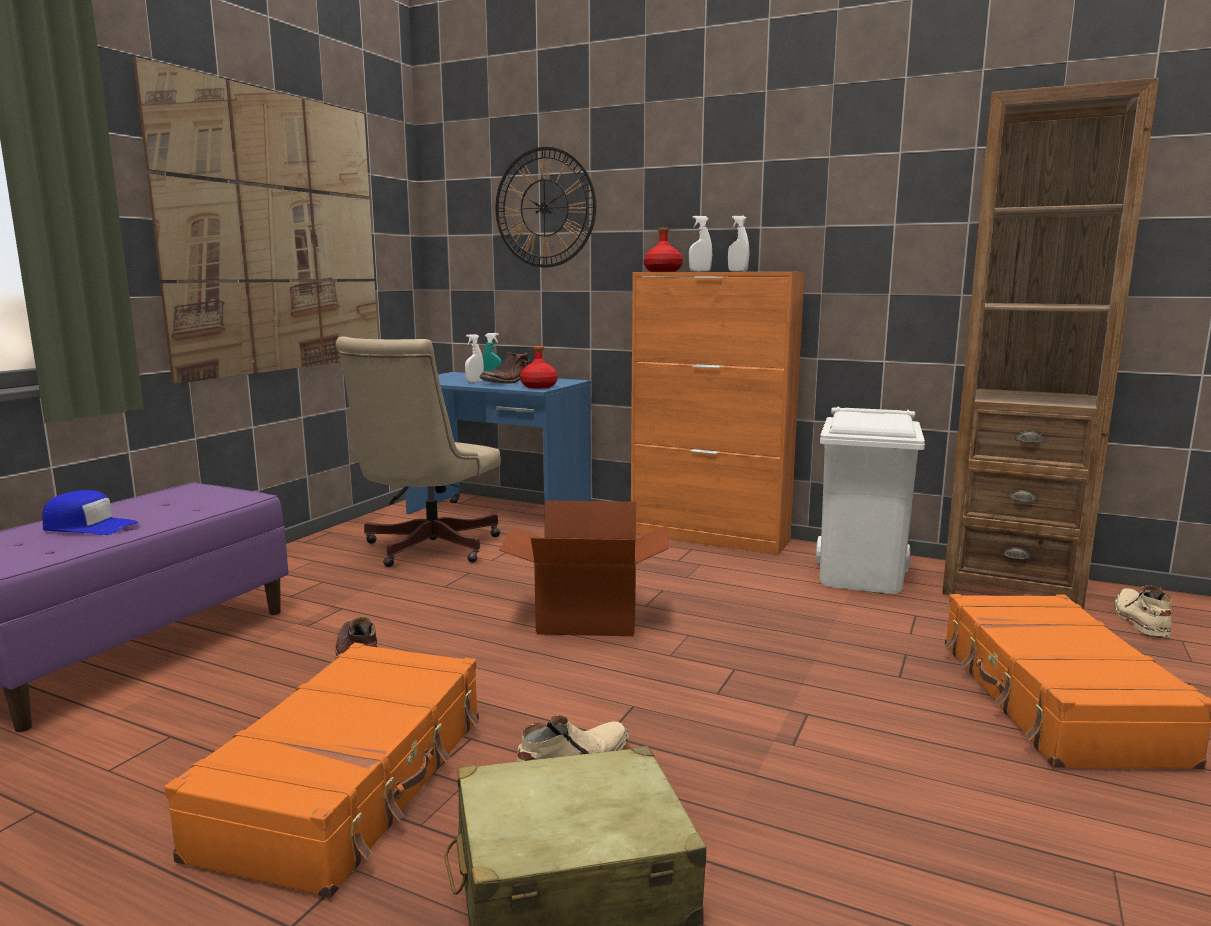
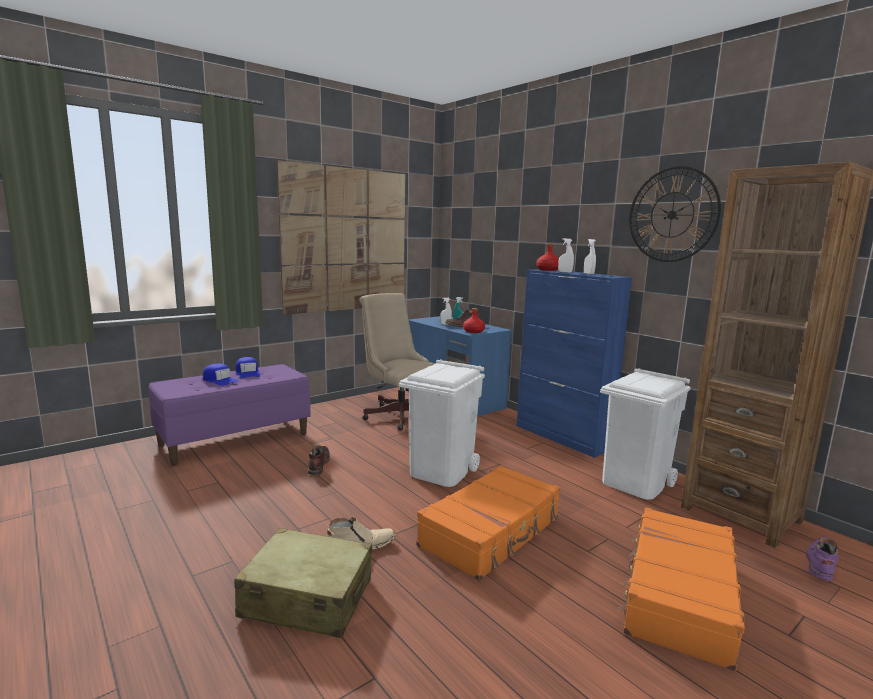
camera: 25 degrees right, 0 degrees up
orange suitcase [164,643,479,899] -> orange suitcase moved to [416,465,560,581]
beige office chair [336,336,501,567] -> beige office chair turned 90 degrees clockwise [360,293,436,430]
wall clock [495,147,596,268] -> wall clock moved to [629,166,721,262]
cardboard box [499,500,669,636] -> white trash can [399,360,485,487]
orange cabinet [631,272,805,555] -> blue cabinet [517,269,632,458]
beige boot [1114,585,1171,638] -> purple boot [806,537,839,581]
none -> blue cap [236,357,261,378]

